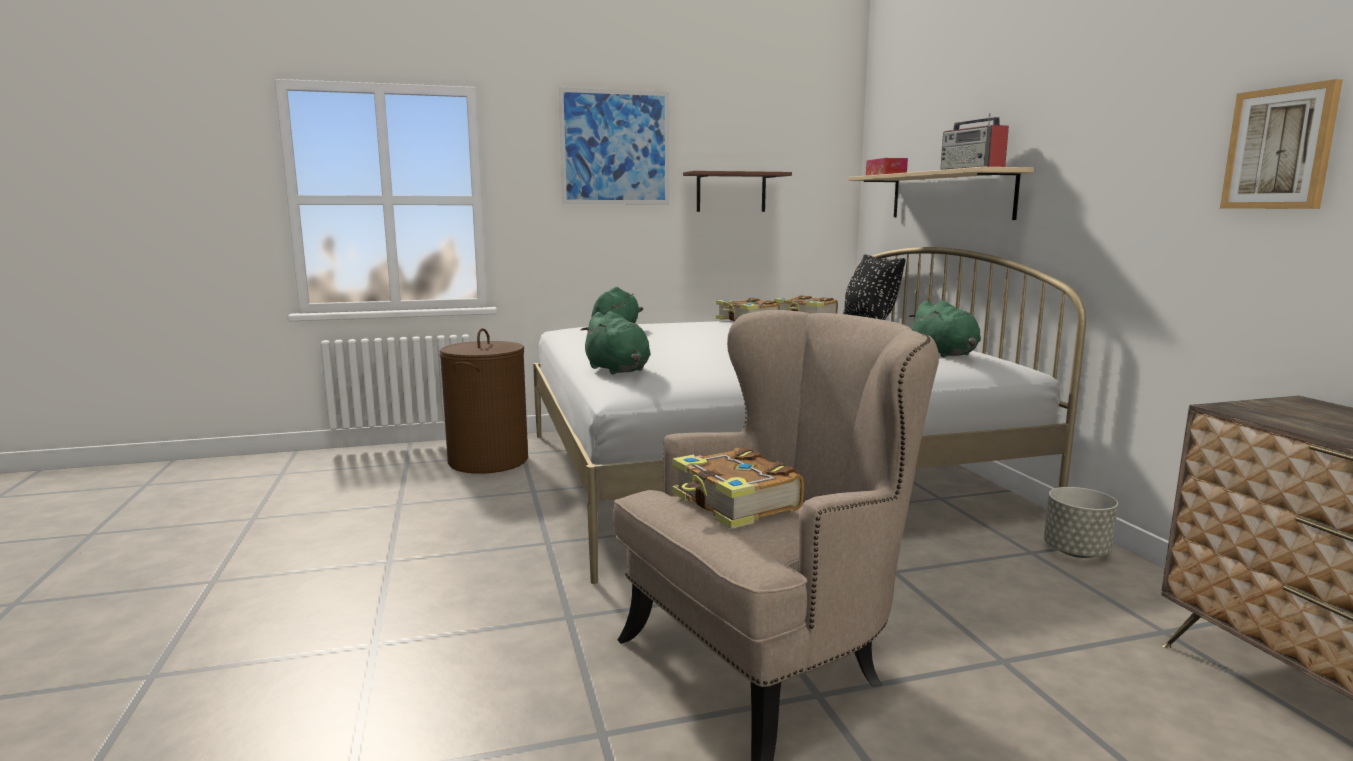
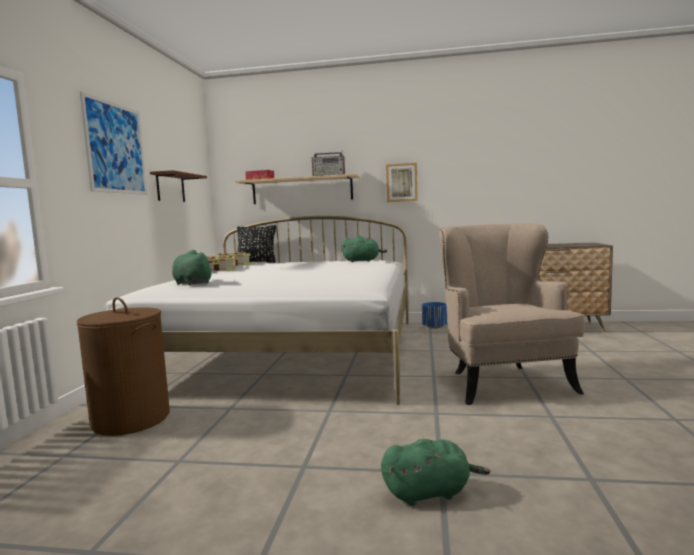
camera: 65 degrees left, 5 degrees down
green plush toy [581,311,651,375] -> green plush toy moved to [381,439,490,506]
book [672,447,804,529] -> none
grey planter [1044,487,1118,558] -> blue planter [422,302,447,329]
picture [1220,79,1343,209] -> picture moved to [386,163,418,202]

